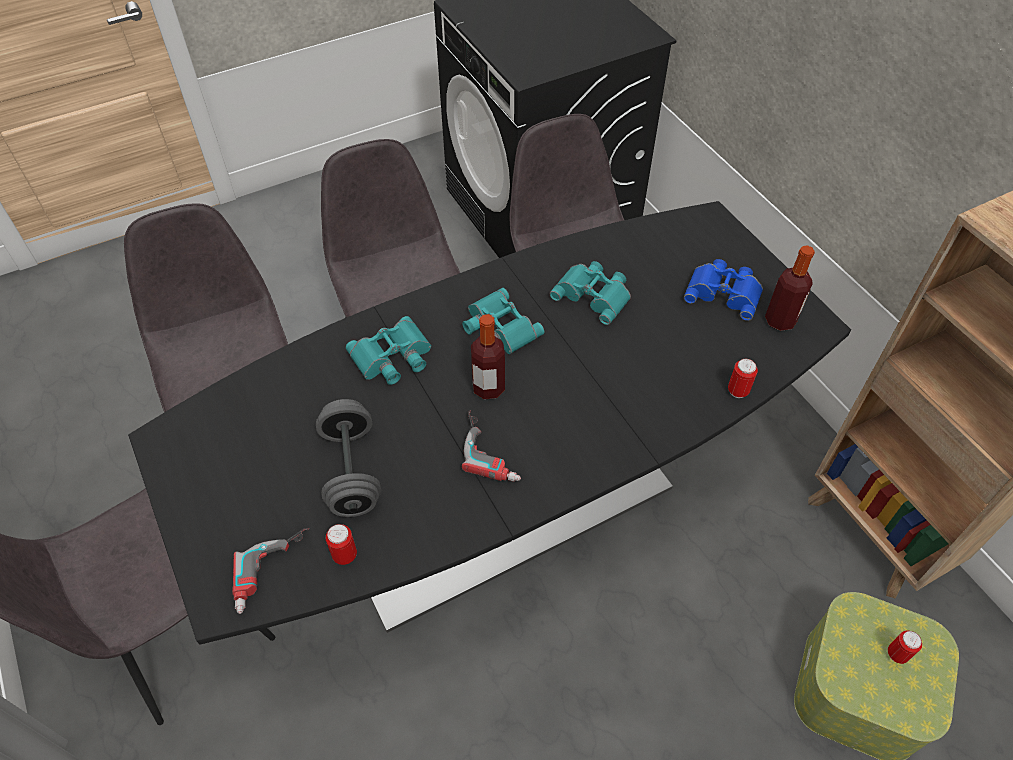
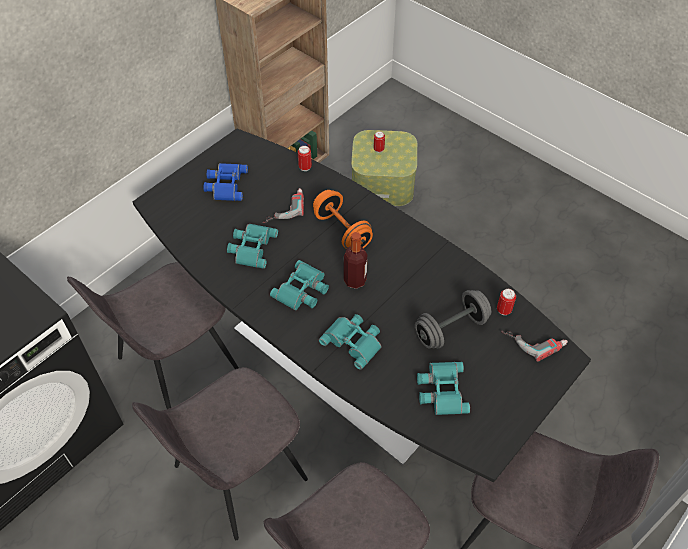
camera: 110 degrees left, 0 degrees up
power drill [462,411,521,482] -> power drill moved to [262,188,304,223]
bottle [765,245,815,331] -> none
none -> orange dumbbell [313,190,373,249]
none -> turquoise binoculars [417,362,470,415]

